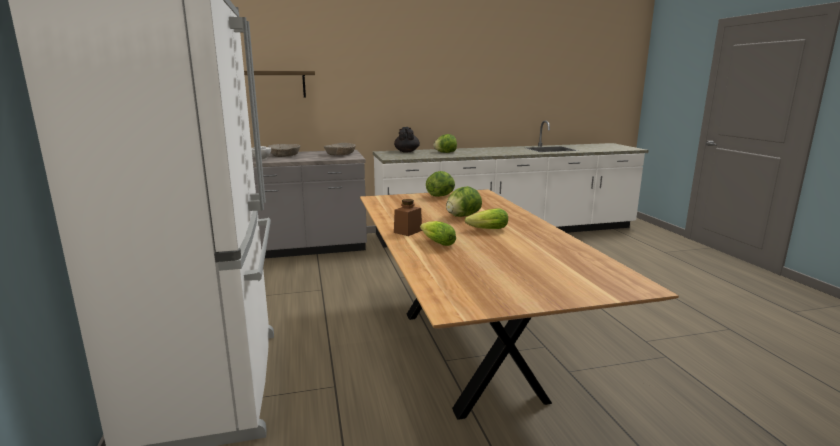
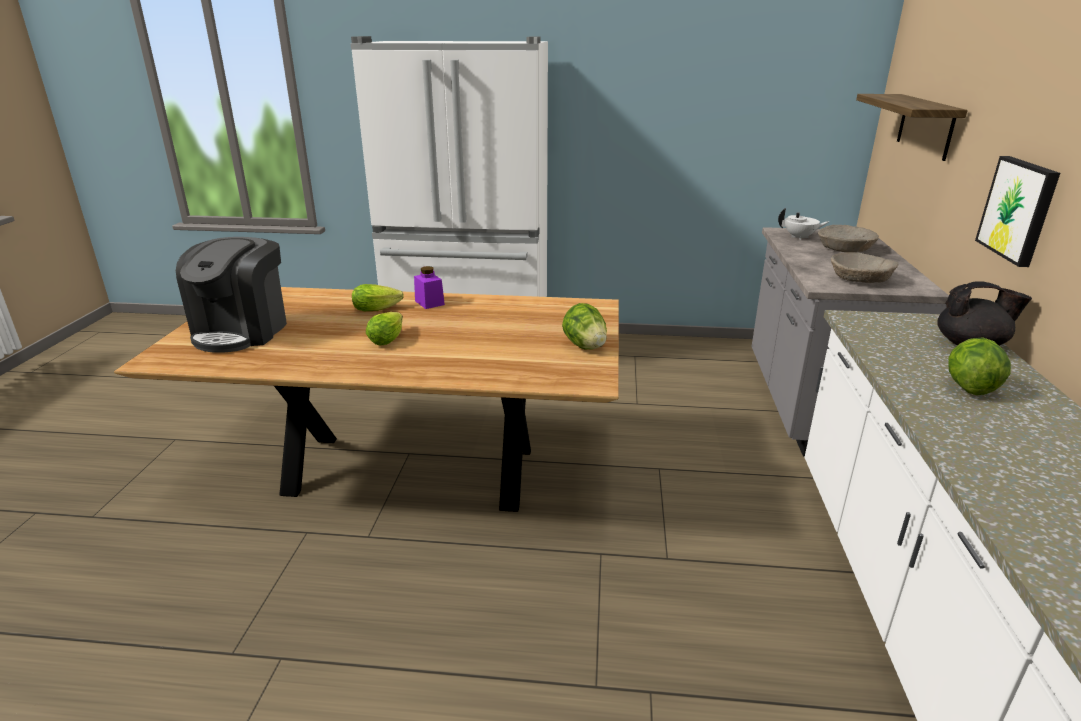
camera: 110 degrees right, 10 degrees up
brown jar [394,199,422,236] -> purple jar [414,266,445,309]
lettuce [446,186,482,217] -> none
none -> coffee machine [176,237,287,353]
none -> picture [975,156,1060,267]

